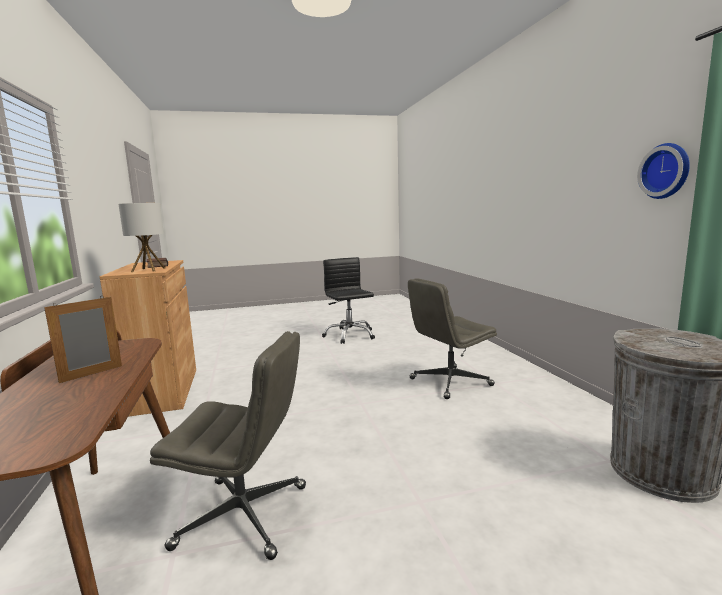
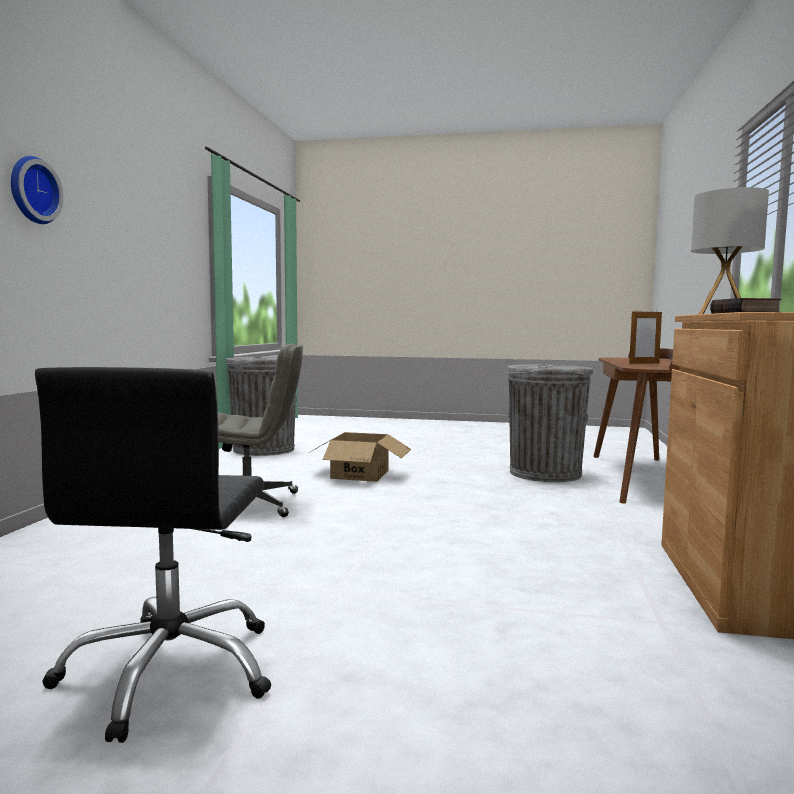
camera: 155 degrees left, 5 degrees down
grey office chair [150,331,306,560] -> grey trash can [506,365,593,482]
wall clock [637,143,690,199] -> wall clock moved to [11,156,64,224]
none -> cardboard box [307,432,411,482]

